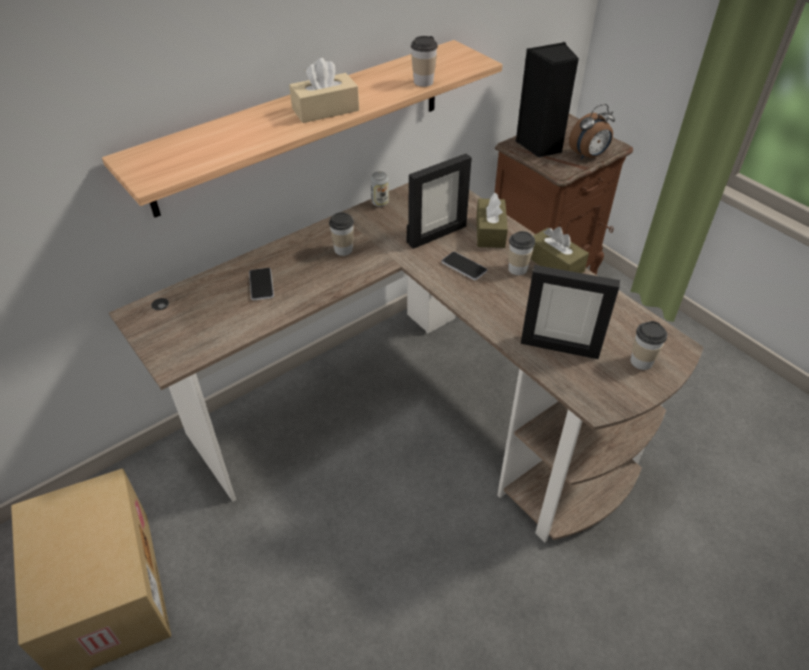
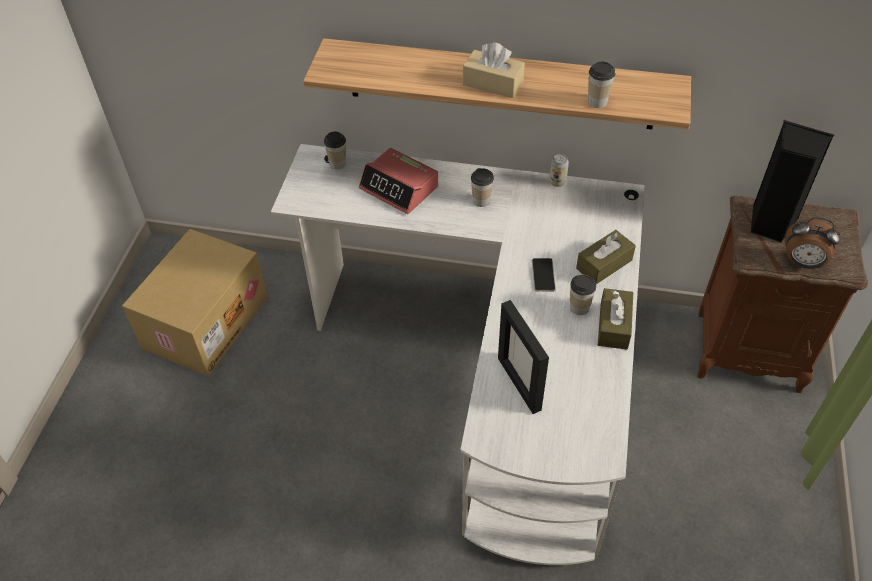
camera: 50 degrees right, 5 degrees up
brown desk [109,183,703,543] -> white desk [271,144,644,565]
phone [249,268,274,300] -> alarm clock [359,148,438,214]
picture frame [407,154,472,249] -> none
cup [630,321,667,370] -> cup moved to [324,132,346,169]

